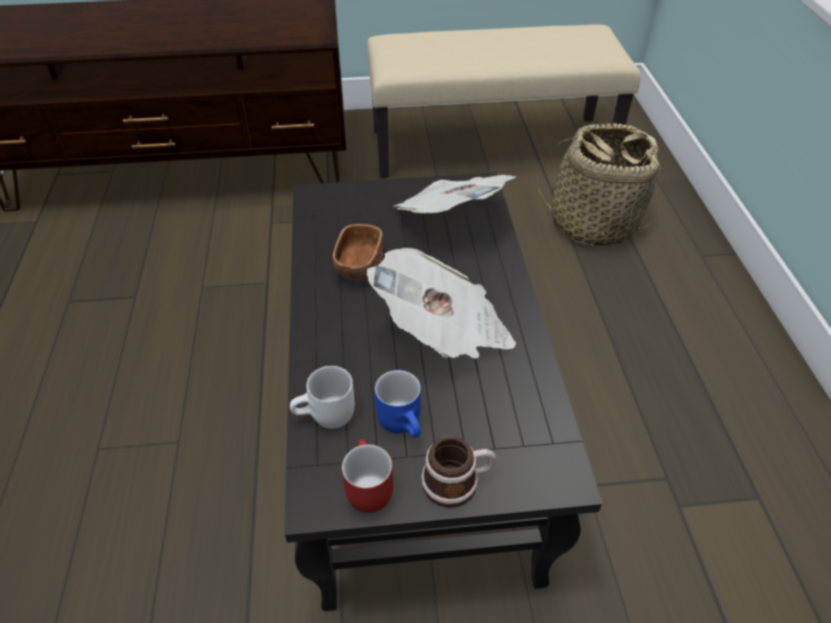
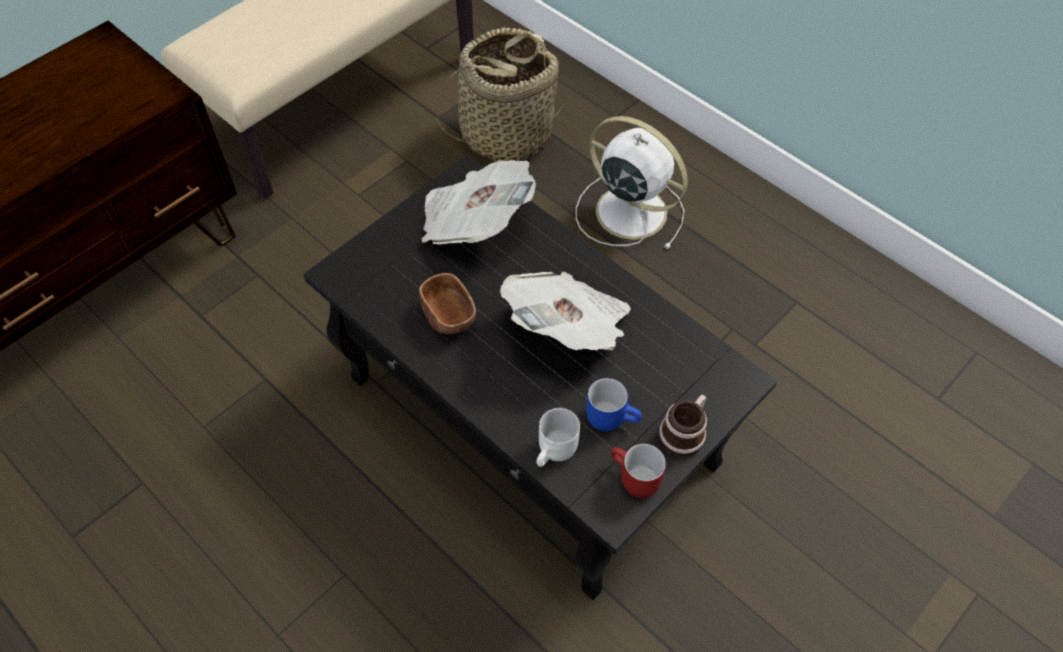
camera: 40 degrees left, 10 degrees up
none -> white fan [576,116,688,249]

